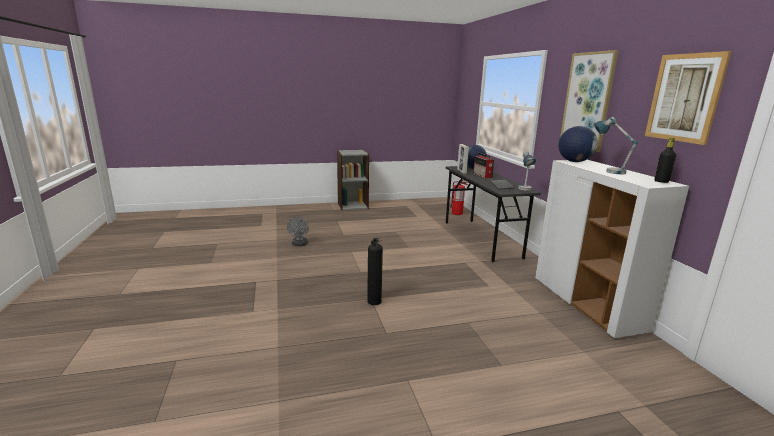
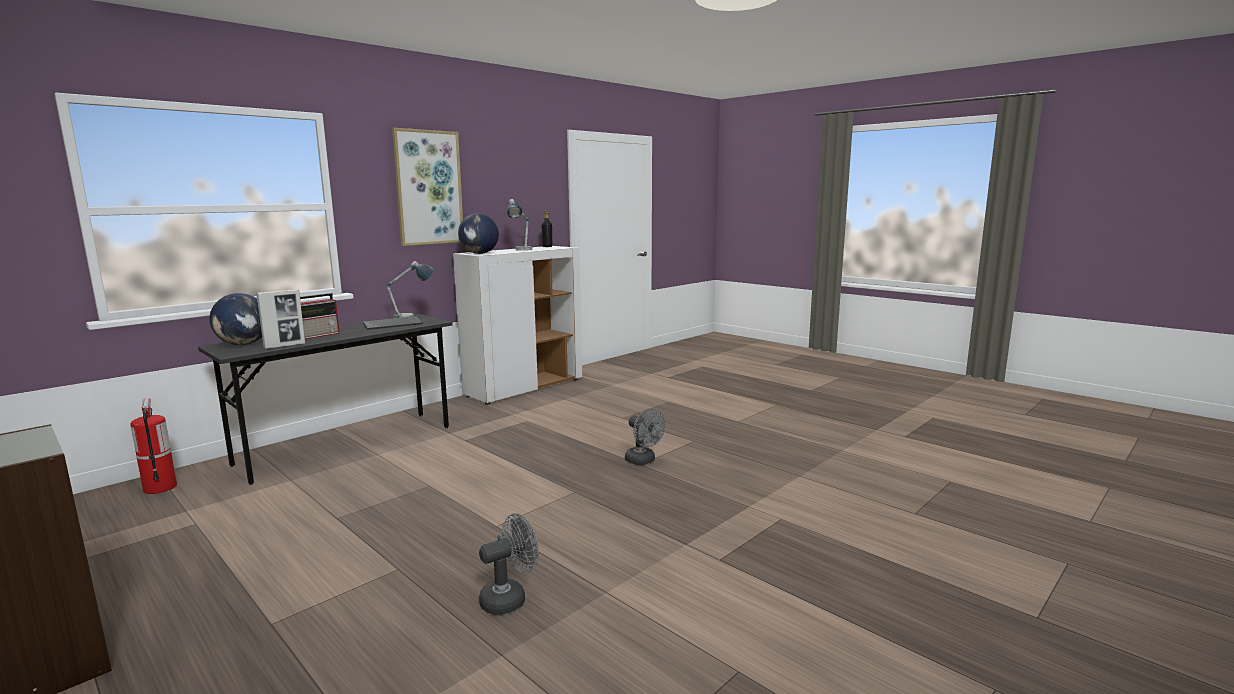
camera: 120 degrees left, 5 degrees down
fire extinguisher [367,238,383,305] -> grey fan [625,408,666,465]
picture [645,51,731,145] -> none

